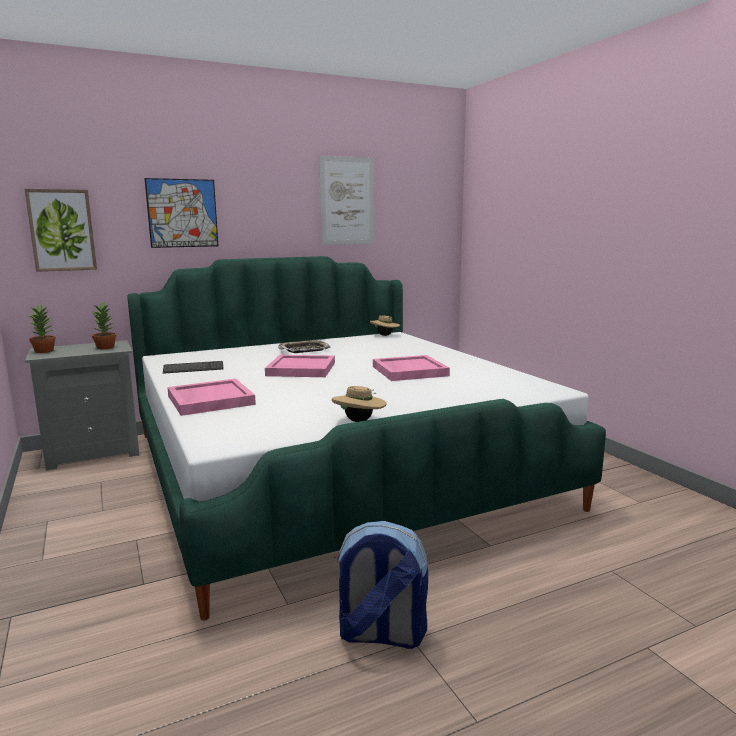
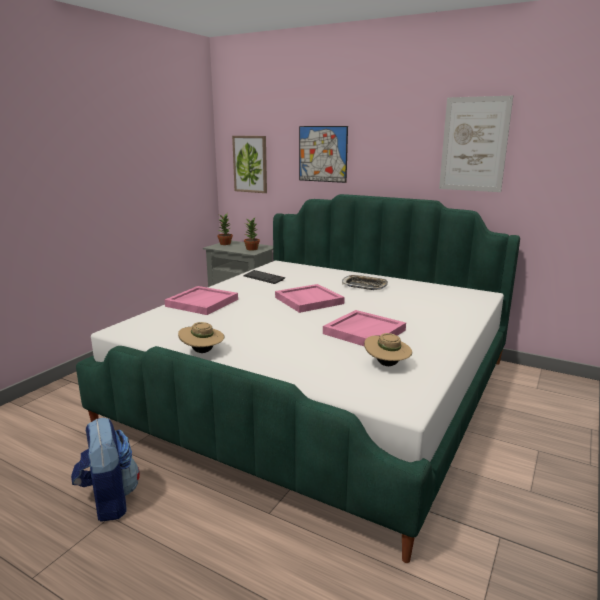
camera: 55 degrees right, 5 degrees up
beige hat [370,315,400,336] -> beige hat moved to [364,333,412,366]

